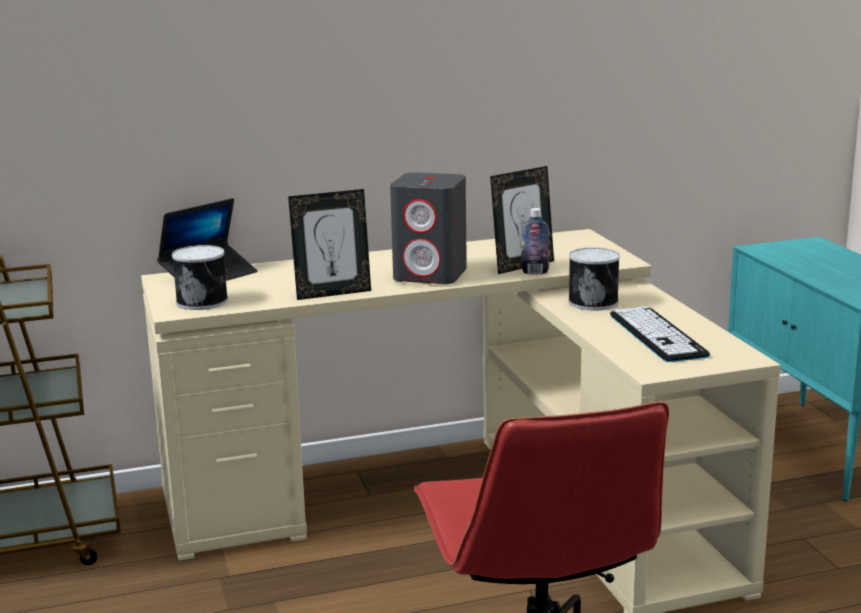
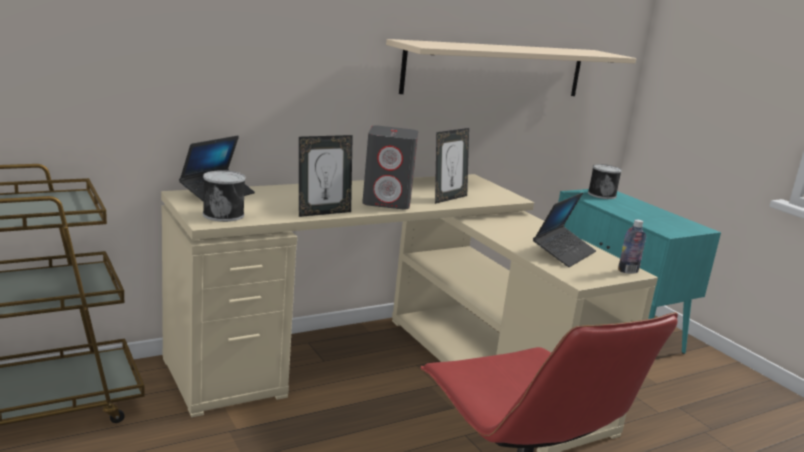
camera: 15 degrees left, 0 degrees up
bottle [521,208,550,275] -> bottle moved to [618,219,646,274]
can [568,247,620,311] -> can moved to [588,164,622,199]
keyboard [610,306,710,362] -> laptop [533,192,596,267]
none -> beige shelf [386,39,636,96]

